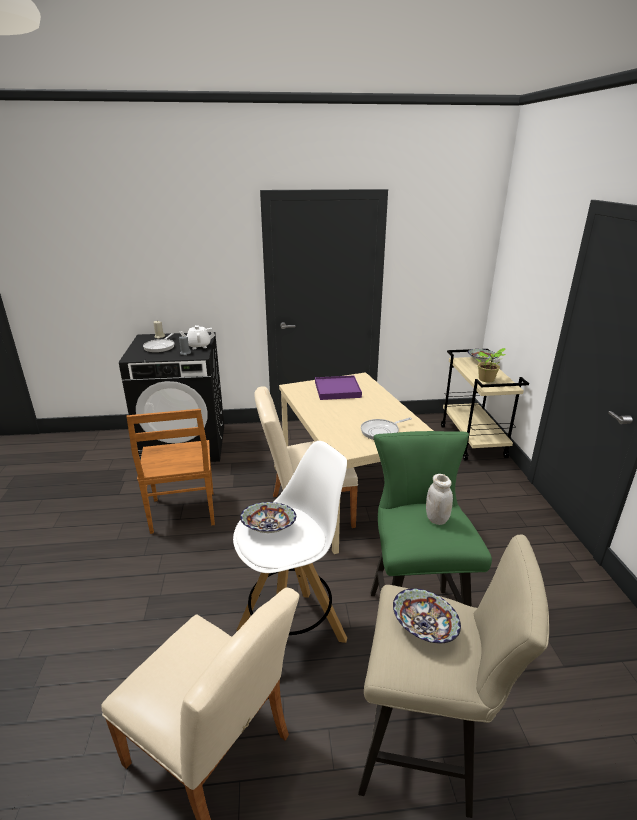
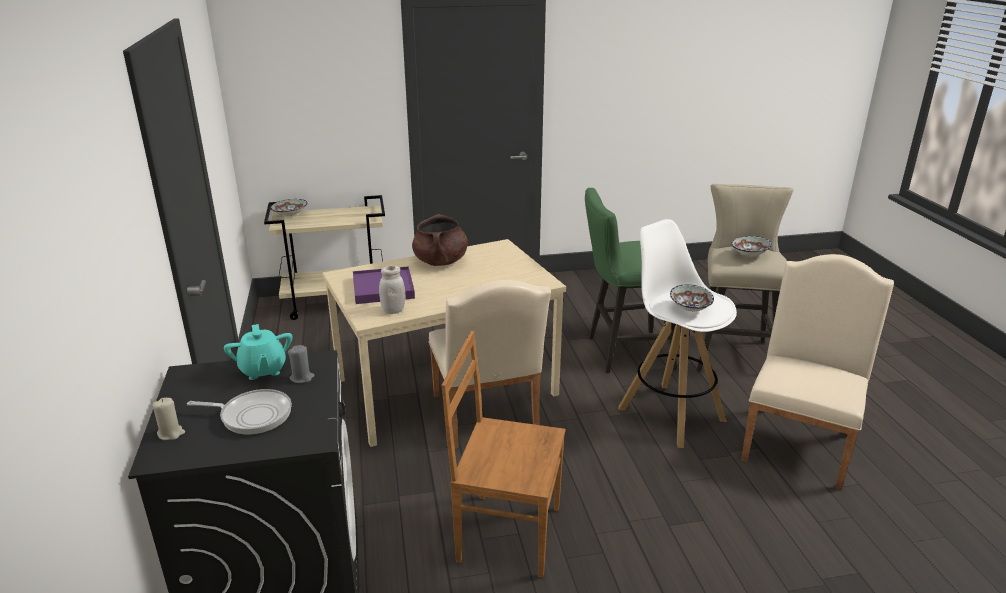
camera: 95 degrees left, 0 degrees up
brown chair [126,409,215,534] -> brown chair turned 150 degrees counterclockwise [442,331,565,578]
white teapot [180,325,215,349] -> turquoise teapot [224,324,292,380]
frying pan [361,417,412,440] -> none
white jar [426,474,453,525] -> white jar moved to [379,266,406,314]
potted plant [476,348,506,382] -> none
none -> brown cooking pot [412,214,468,266]

